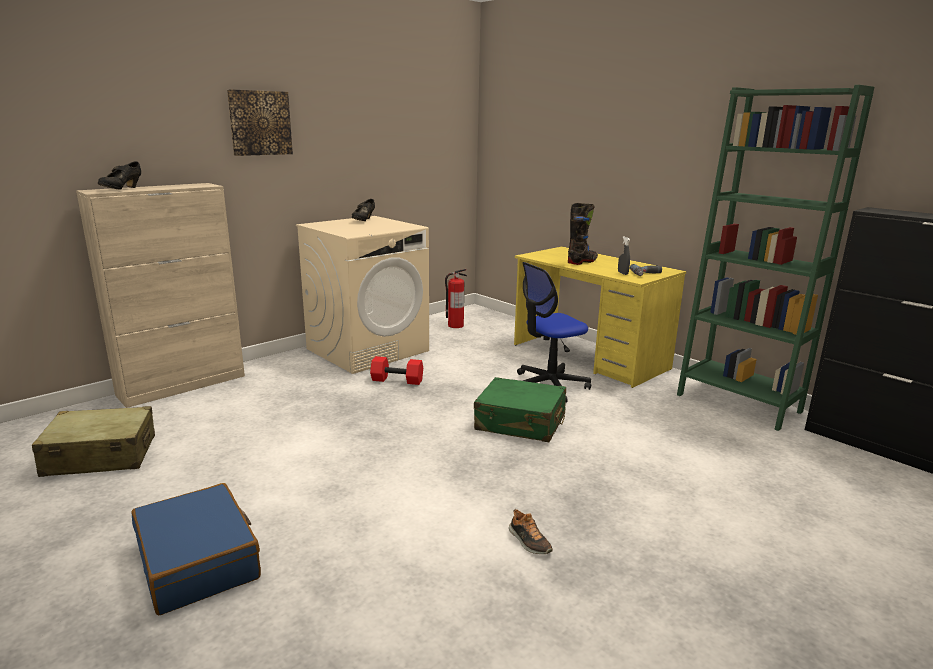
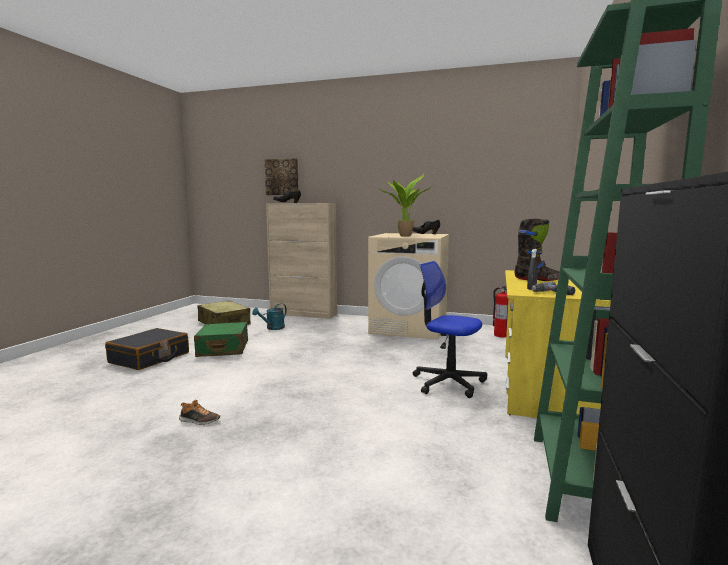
camera: 60 degrees right, 10 degrees down
blue suitcase [132,483,261,615] -> black suitcase [105,328,189,370]
picture [227,89,293,156] -> picture moved to [265,158,298,195]
red dumbbell [370,356,423,385] -> none
green suitcase [474,377,566,442] -> green suitcase moved to [194,322,248,357]
shoe [509,509,553,554] -> shoe turned 105 degrees counterclockwise [179,400,220,425]
none -> turquoise watering can [252,303,287,330]
none -> potted plant [380,173,432,237]

